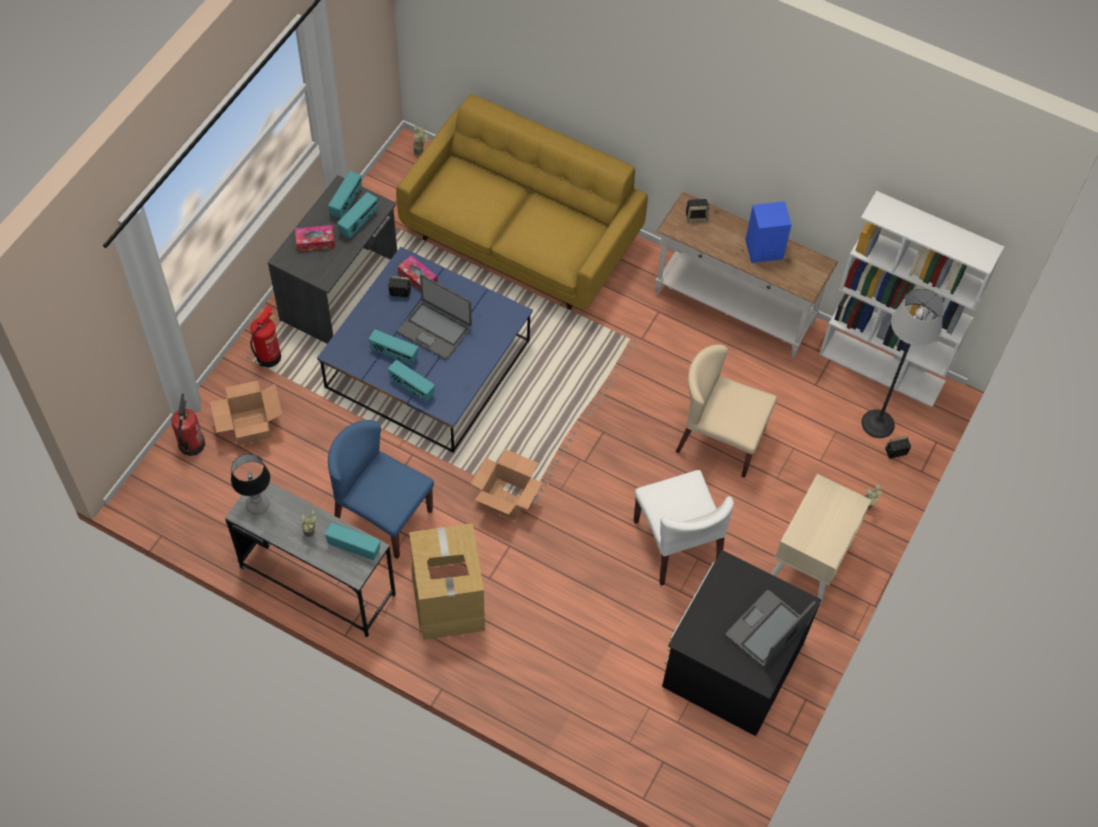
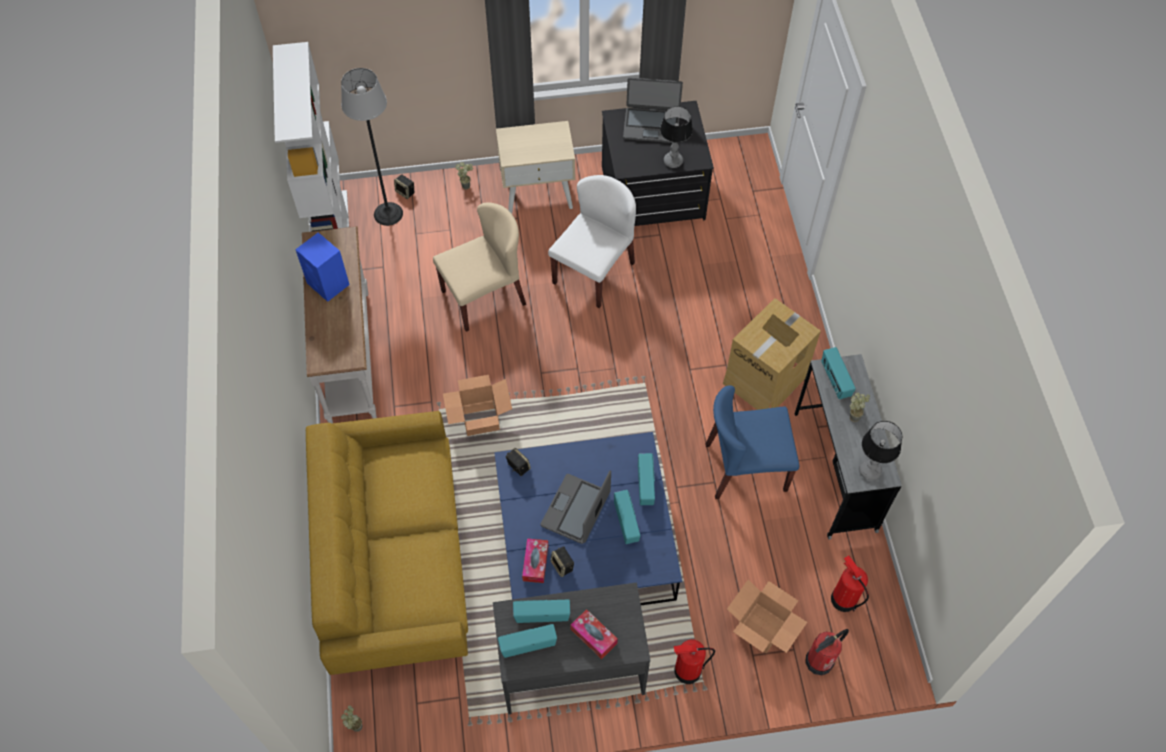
camera: 125 degrees left, 0 degrees up
blue chair [328,420,434,559] -> blue chair turned 90 degrees clockwise [705,385,799,499]
laptop [397,274,472,360] -> laptop turned 150 degrees counterclockwise [541,471,611,544]
cardboard box [471,449,542,520] -> cardboard box moved to [443,375,512,436]
beige chair [676,344,777,478] -> beige chair turned 105 degrees counterclockwise [433,202,526,332]
speaker [686,199,710,222] -> speaker moved to [506,448,531,476]
none -> table lamp [660,106,693,168]
none -> fire extinguisher [831,556,869,612]

